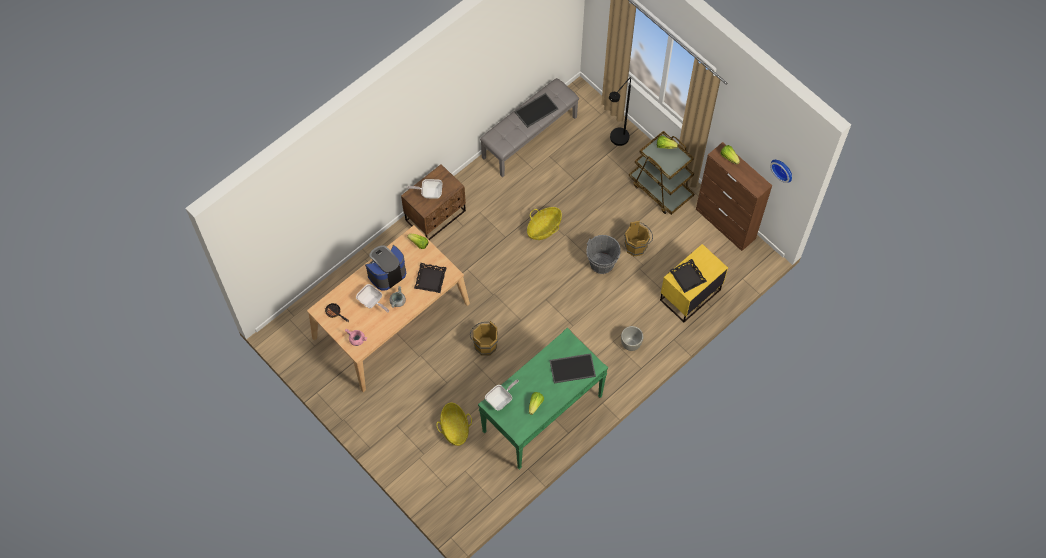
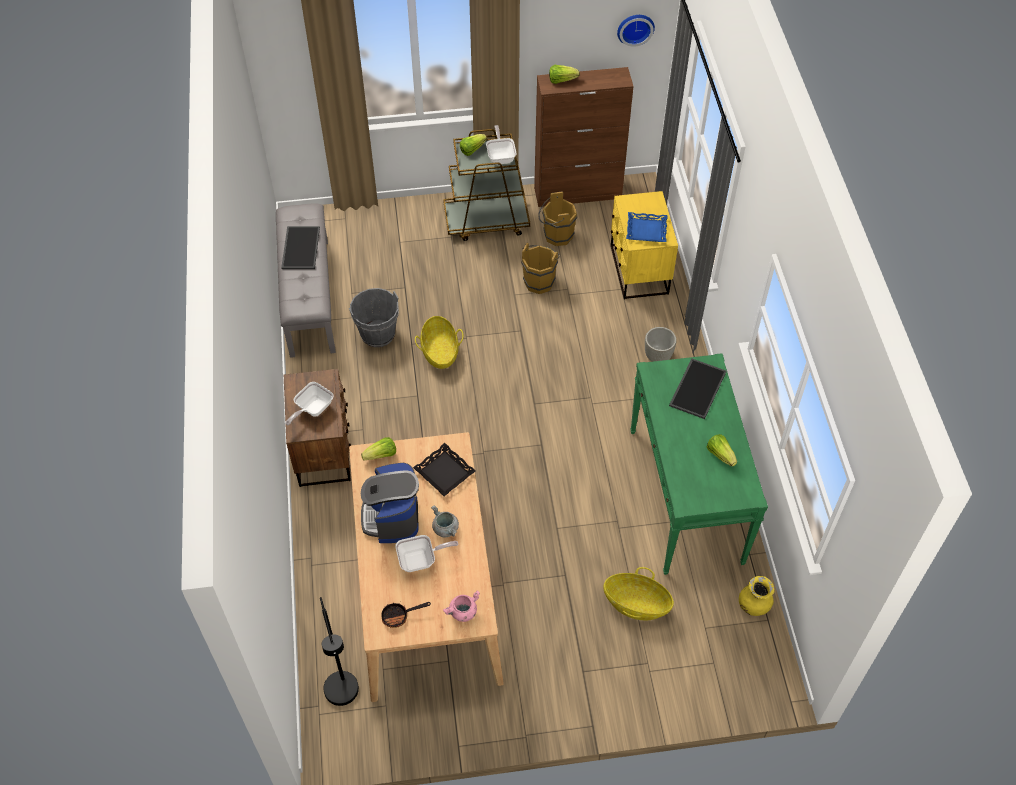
camera: 55 degrees left, 10 degrees down
brown bucket [470,321,498,356] -> brown bucket moved to [538,192,577,246]
frying pan [485,379,519,410] -> frying pan moved to [486,125,516,165]
grey bucket [586,235,621,274] -> grey bucket moved to [349,288,399,347]
black floor lamp [609,77,631,146] -> black floor lamp moved to [320,597,359,706]
black tray [669,259,707,293] -> blue tray [626,212,668,242]
none -> yellow vase [739,576,775,616]

